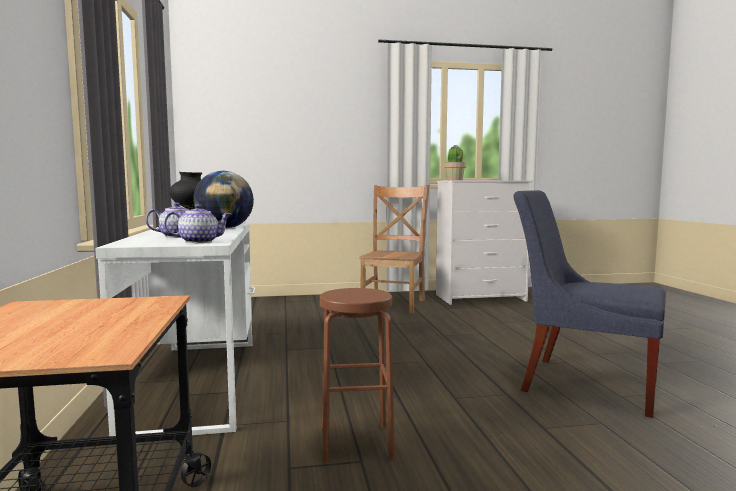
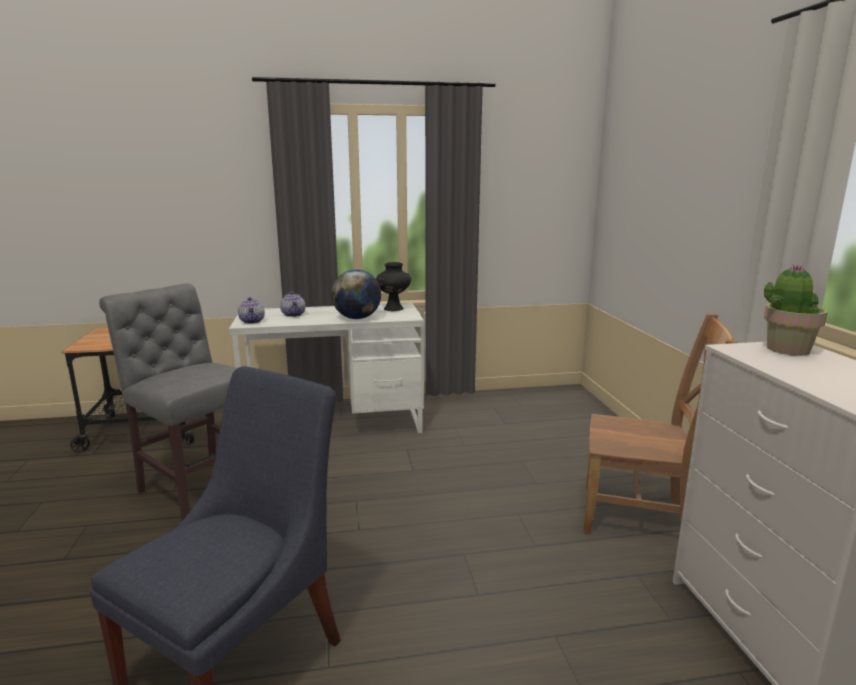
camera: 90 degrees right, 10 degrees up
brown stool [320,288,395,464] -> grey chair [99,284,237,521]

